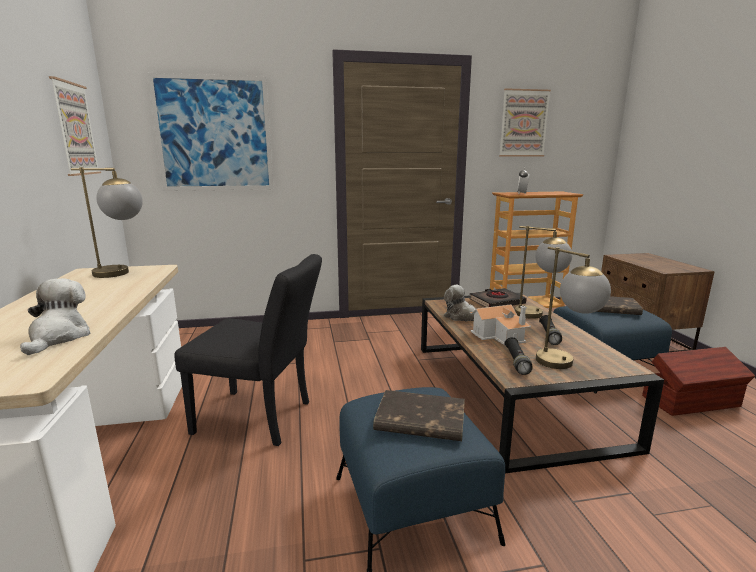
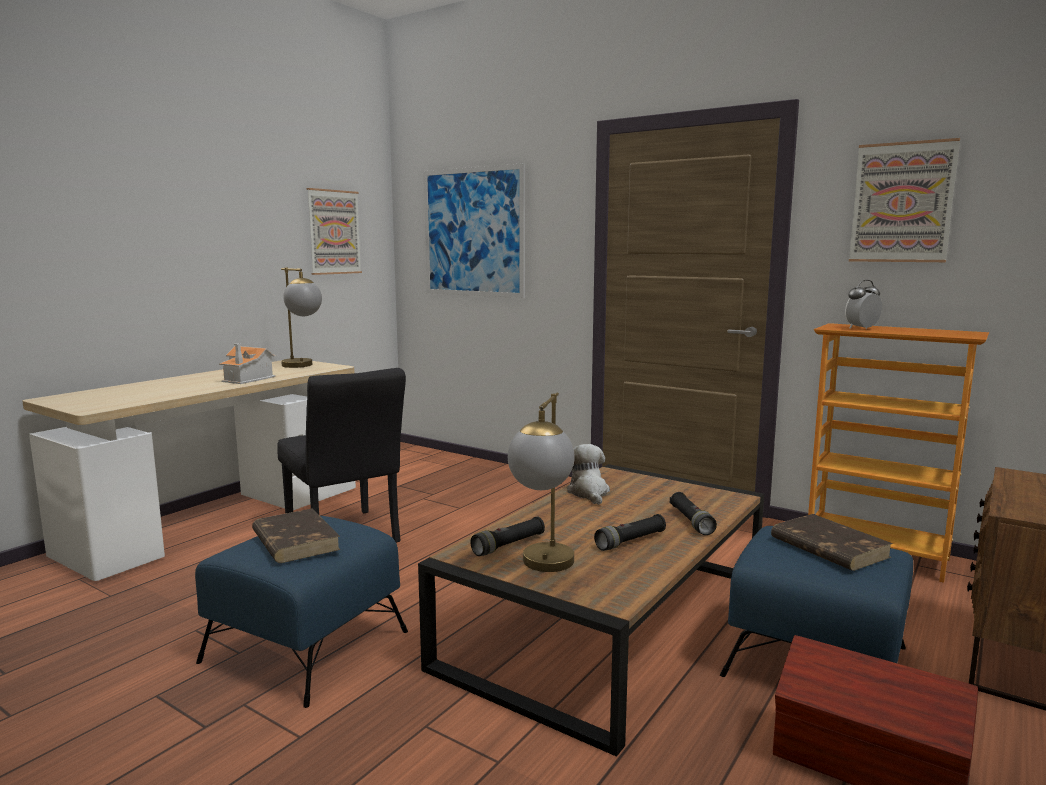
camera: 45 degrees right, 5 degrees down
plush toy [20,278,90,355] -> none
black book [469,288,527,307] -> none
toy house [470,305,531,345] -> toy house moved to [219,343,277,384]
table lamp [515,226,572,319] -> black flashlight [670,492,717,535]

